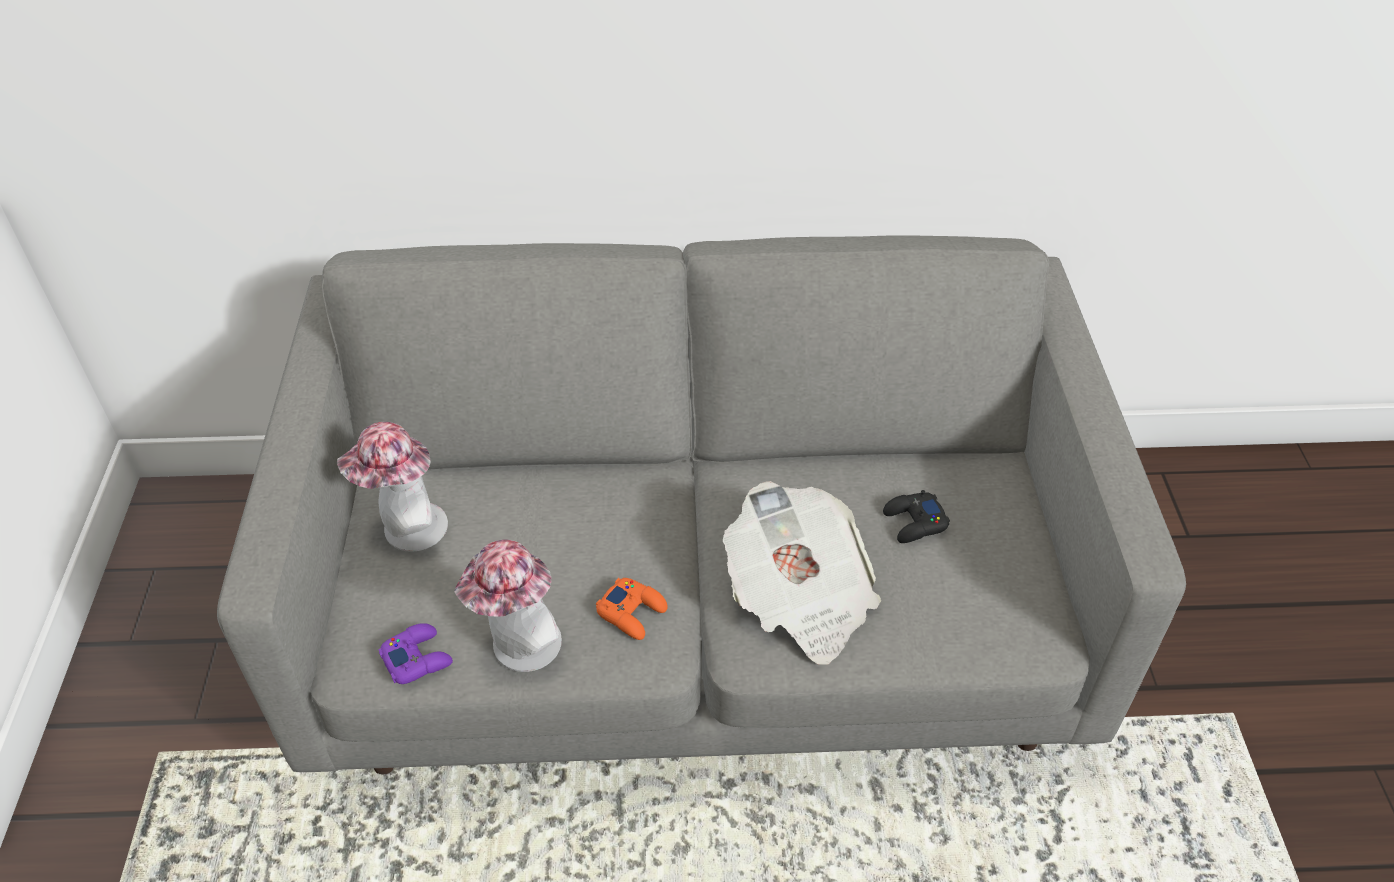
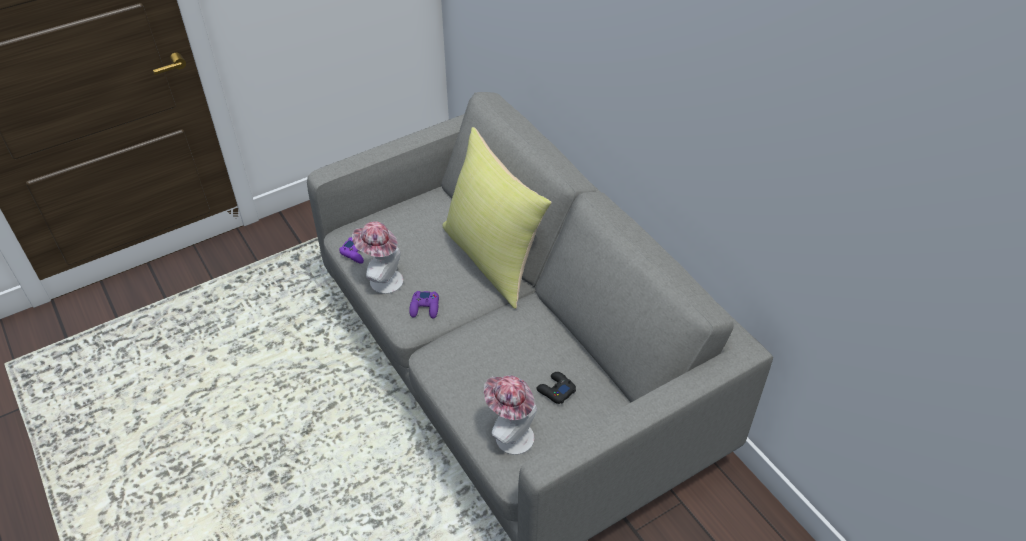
camera: 60 degrees right, 0 degrees up
hat [337,422,448,552] -> hat moved to [484,375,537,455]
orange game controller [596,578,668,640] -> purple game controller [409,291,439,318]
newspaper [723,481,881,664] -> none
none -> yellow pillow [442,127,551,309]

